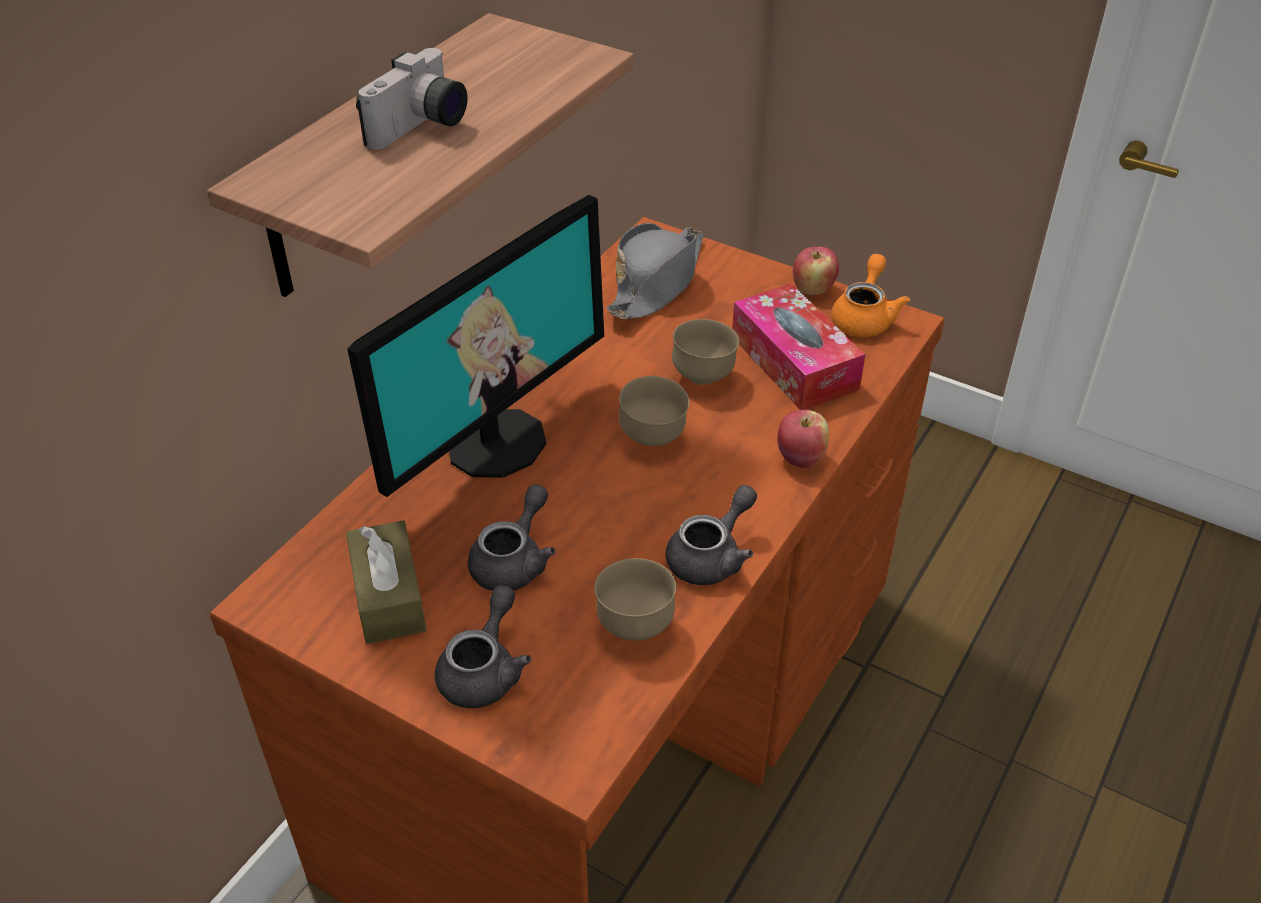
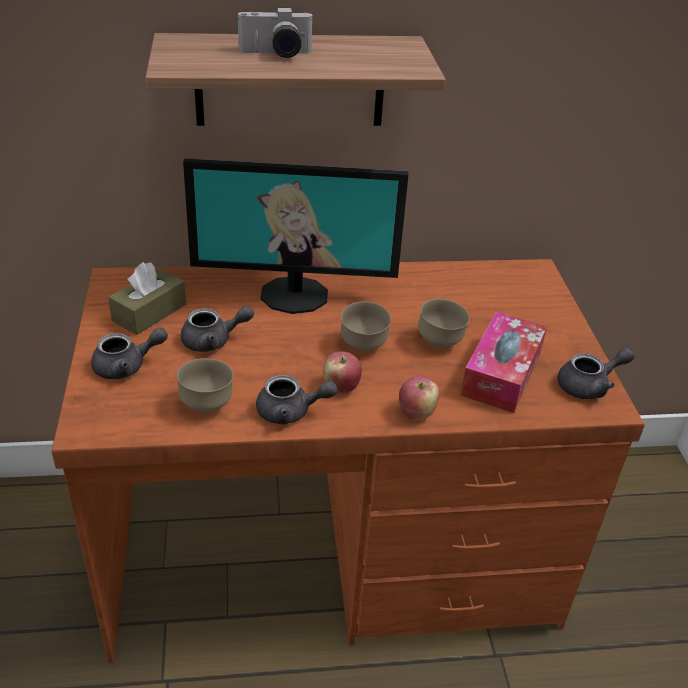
camera: 50 degrees right, 5 degrees down
grey hat [607,223,704,319] -> none
apple [793,247,839,295] -> apple moved to [323,351,362,394]
orange teapot [831,254,910,337] -> grey teapot [557,347,635,399]

